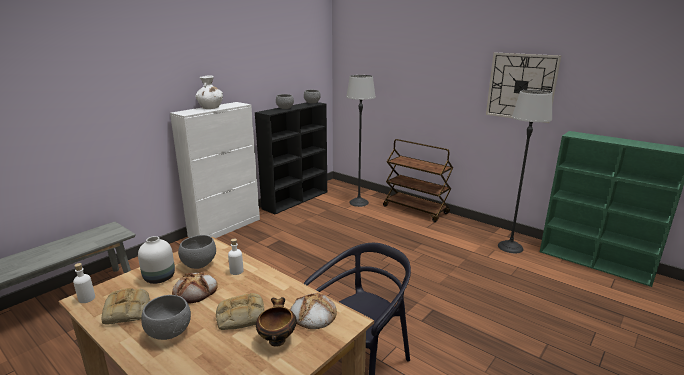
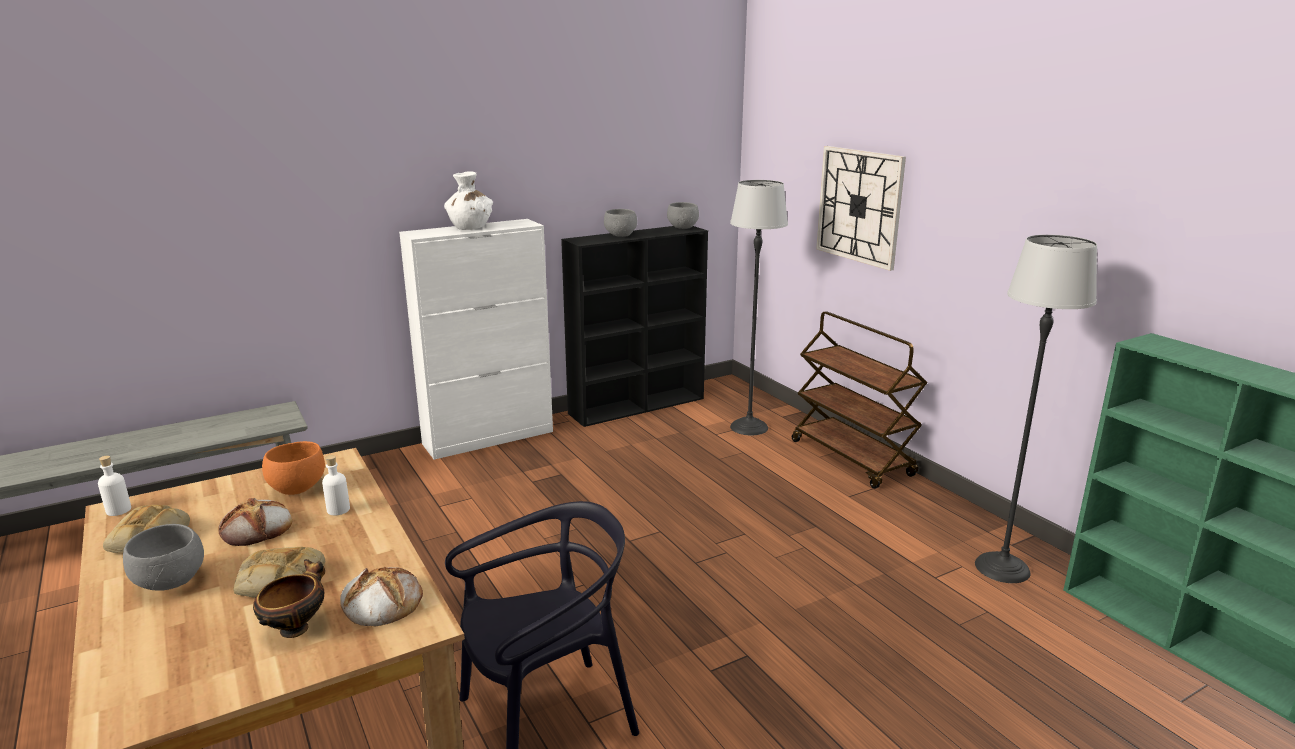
camera: 20 degrees right, 0 degrees up
white vase [138,236,175,284] -> none
grey bowl [178,235,216,269] -> orange bowl [262,441,325,495]
wall clock [486,53,561,123] -> wall clock moved to [816,146,906,271]

